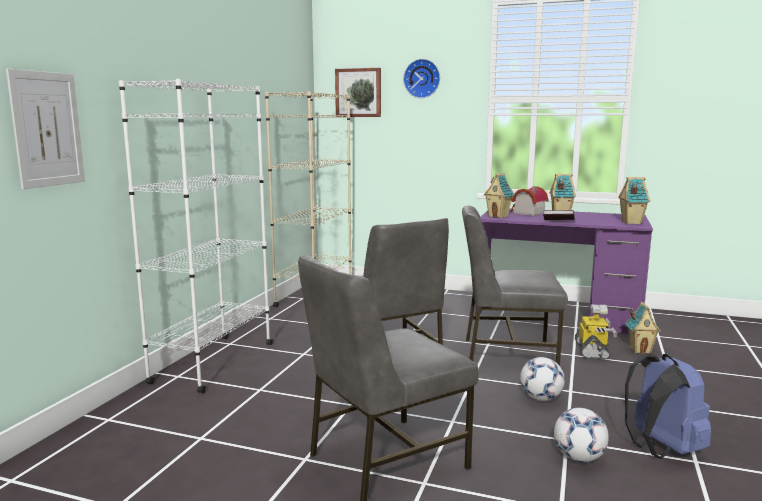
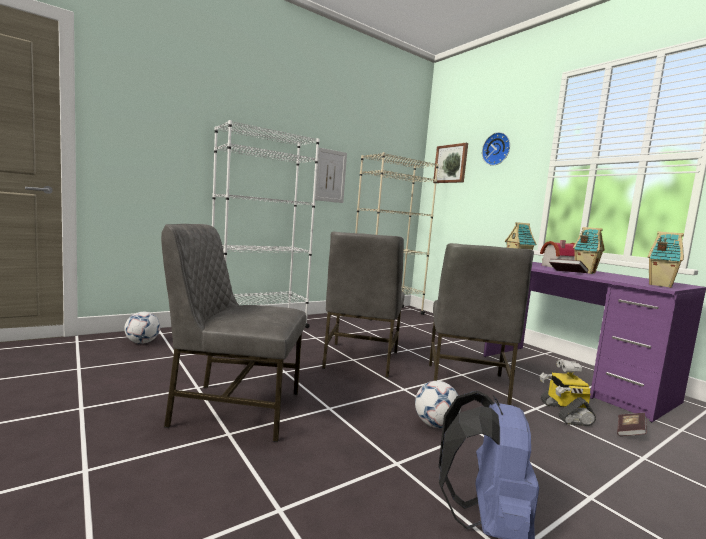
camera: 35 degrees right, 5 degrees down
picture [6,69,85,189] -> picture moved to [315,148,347,203]
grey chair [462,205,568,366] -> grey chair turned 120 degrees counterclockwise [429,243,534,405]
football [554,408,609,462] -> football moved to [124,312,160,344]
toy robot [575,304,617,360] -> toy robot turned 135 degrees clockwise [540,360,596,426]
toy house [625,302,661,354] -> book [617,413,647,436]

